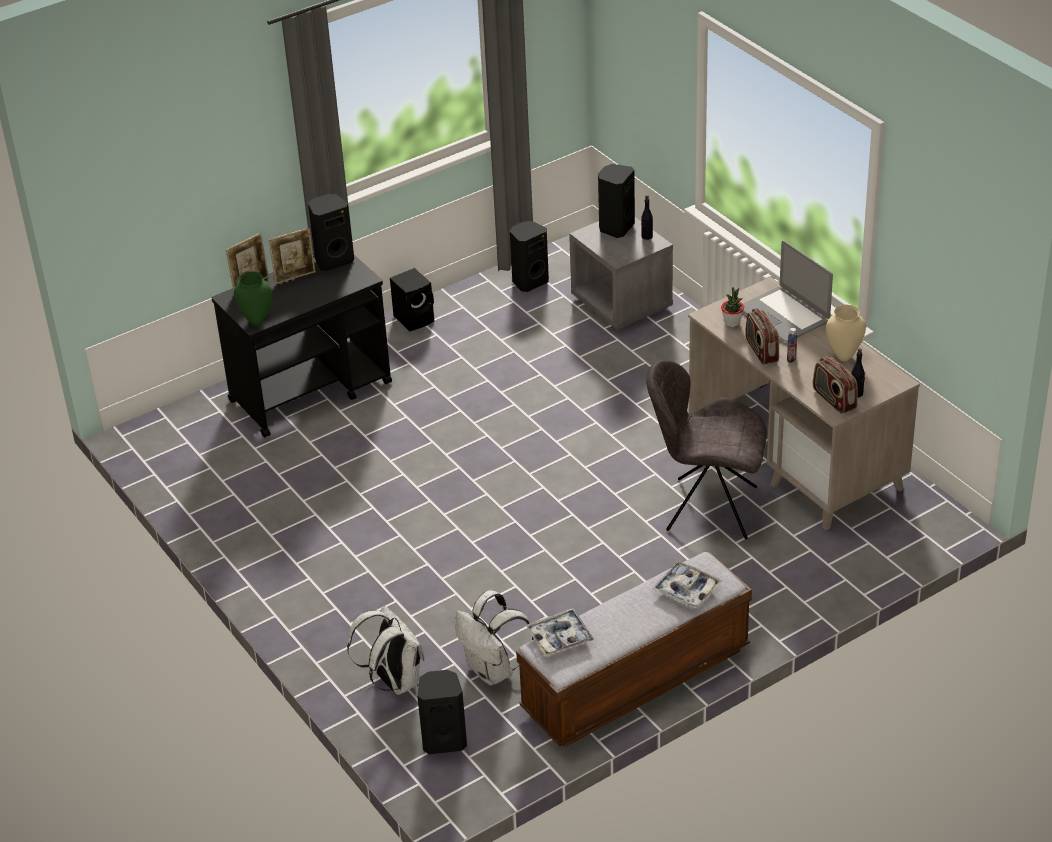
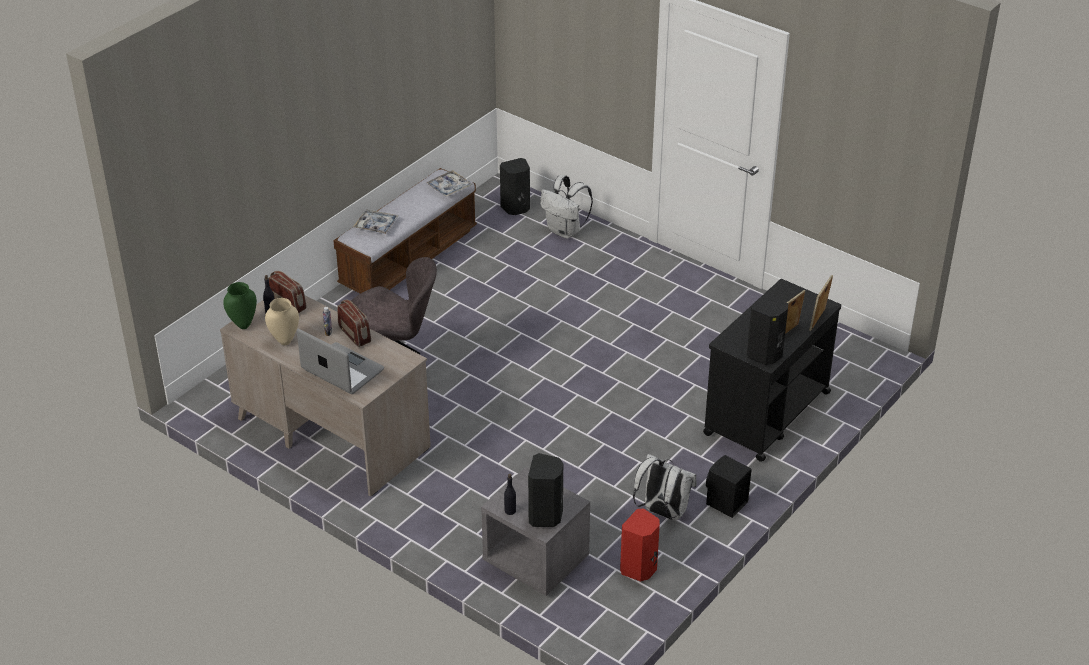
camera: 160 degrees right, 0 degrees up
green vase [234,271,272,326] -> green vase moved to [223,282,257,329]
white backpack [455,590,534,685] -> white backpack moved to [633,454,696,521]
black speaker [510,221,549,292] -> red speaker [620,509,660,582]
potted plant [721,287,744,327] -> none

